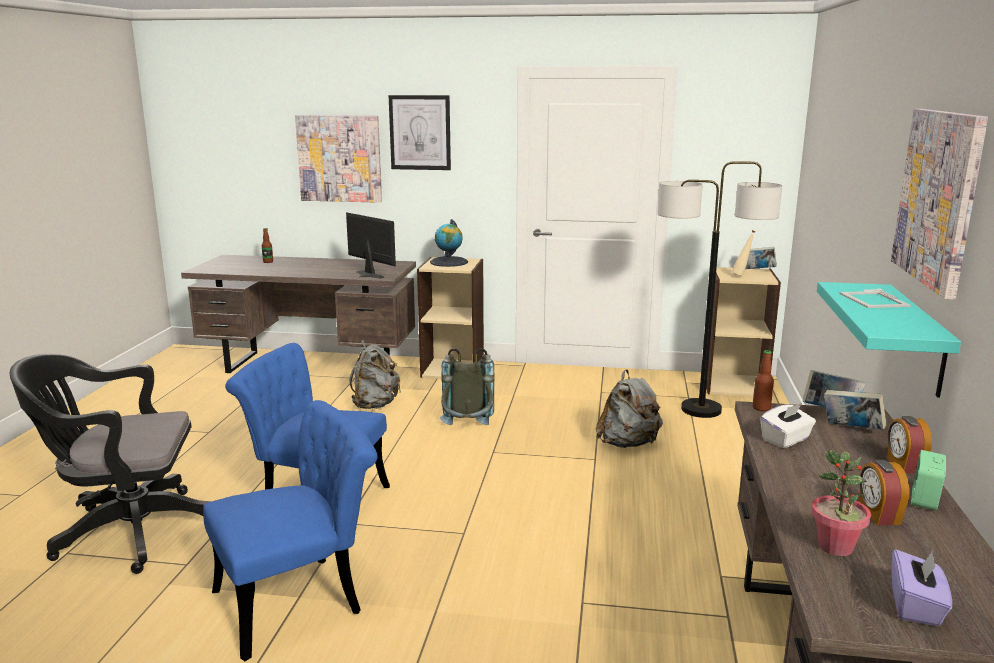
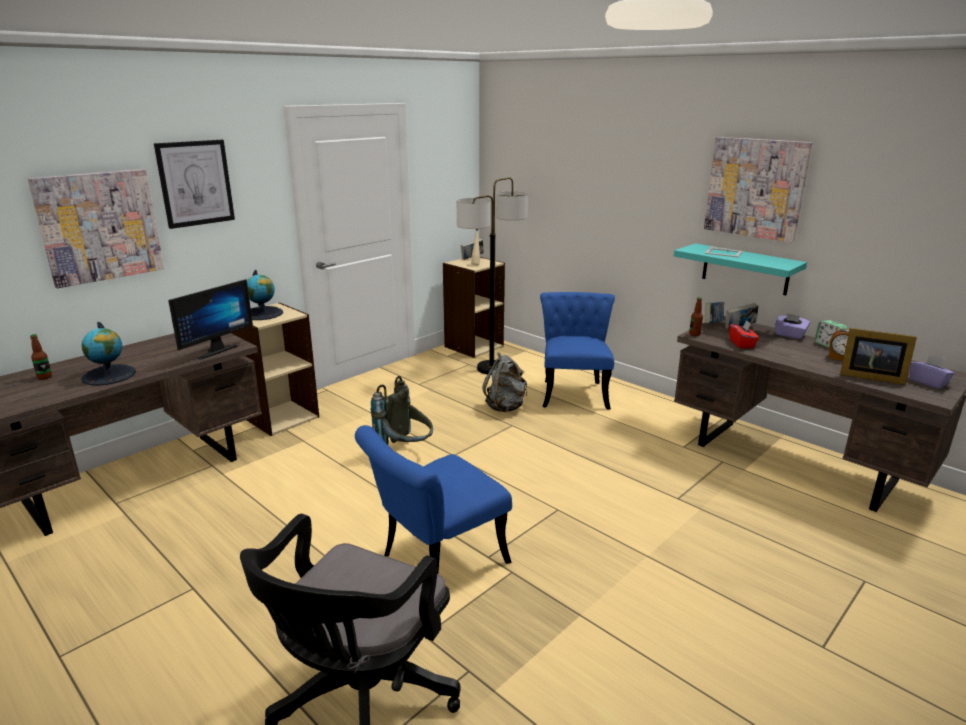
camera: 55 degrees left, 5 degrees up
blue chair [203,400,378,661] -> blue chair moved to [540,292,615,410]
monitor [346,212,396,279] -> monitor turned 135 degrees clockwise [168,279,253,360]
grey backpack [349,340,401,409] -> none
white tissue box [760,403,816,448] -> red tissue box [729,320,759,348]
potted plant [811,450,871,556] -> picture frame [840,328,917,385]
alarm clock [887,416,932,473] -> purple tissue box [775,313,810,339]
none -> globe [81,322,136,386]

